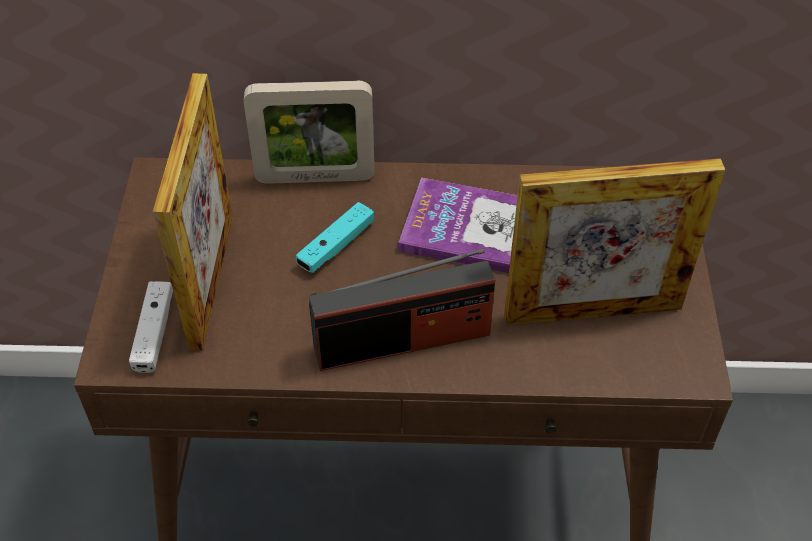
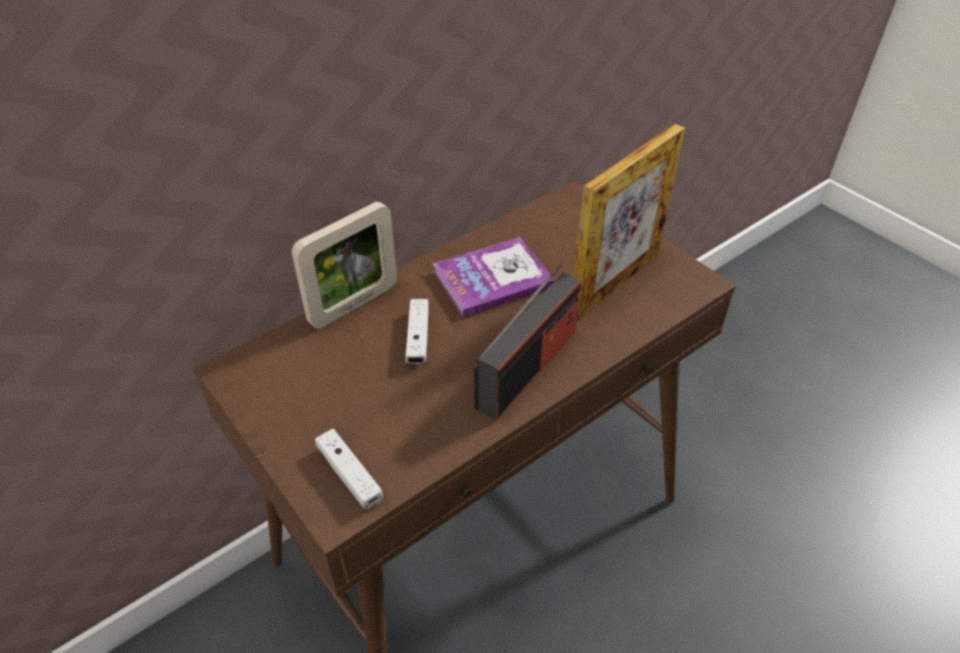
camera: 40 degrees left, 5 degrees down
picture frame [153,73,233,351] -> none
turquoise game controller [296,202,374,273] -> white game controller [405,299,429,364]

